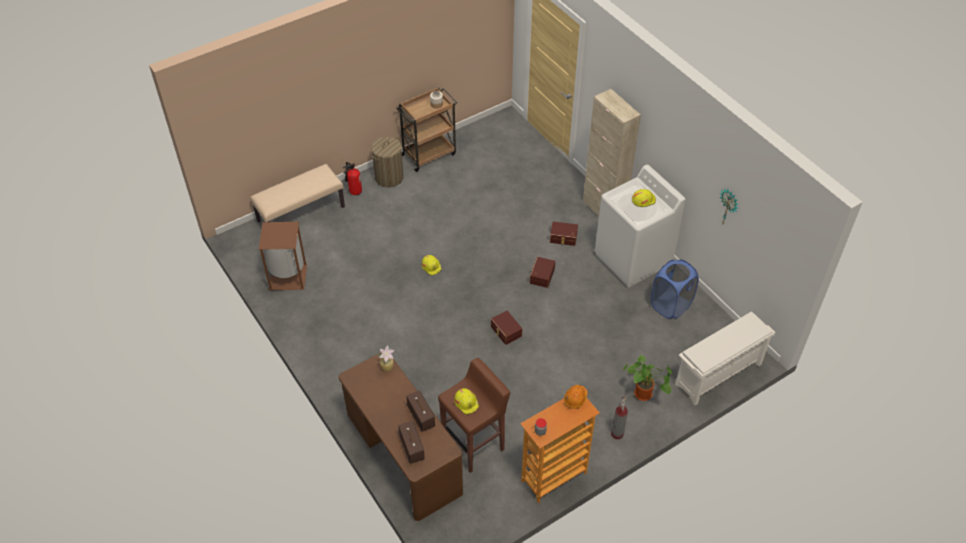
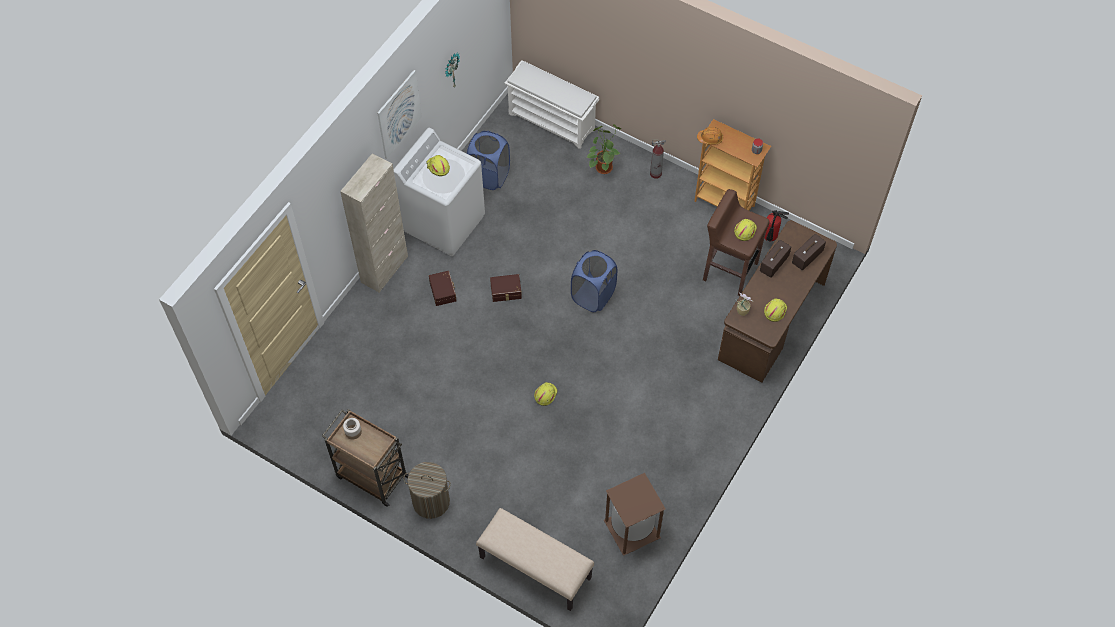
camera: 115 degrees left, 10 degrees up
fire extinguisher [343,162,362,195] -> fire extinguisher moved to [764,210,789,241]
brown storage box [491,311,522,345] -> blue laundry basket [571,250,617,312]
none -> picture [377,70,422,159]
none -> yellow hard hat [764,298,787,322]

